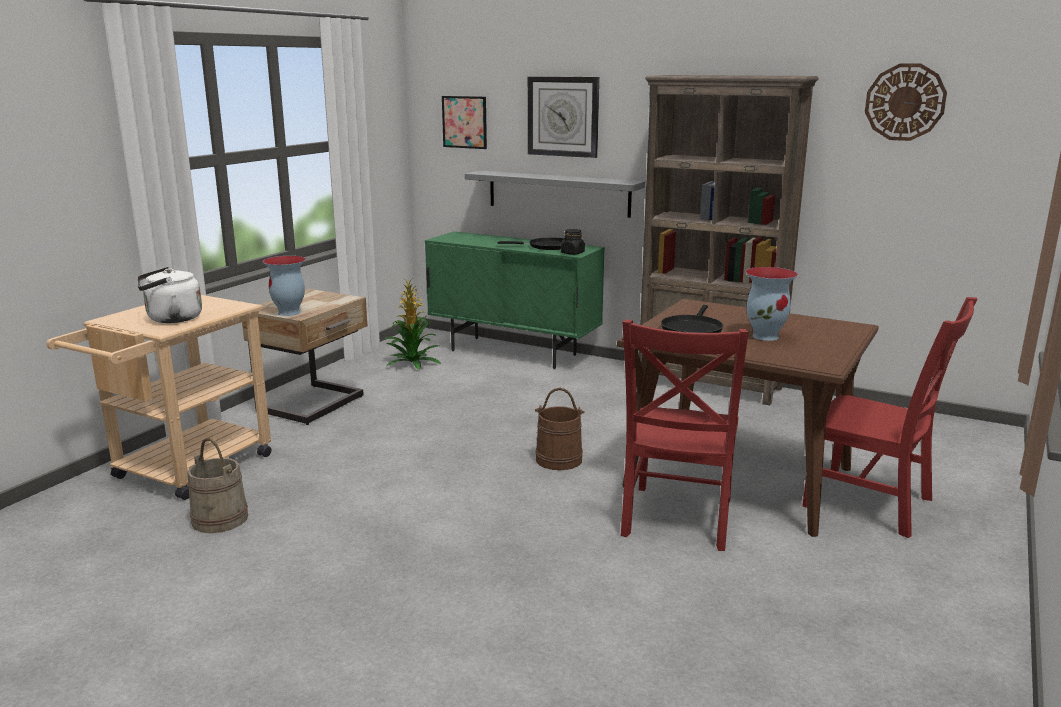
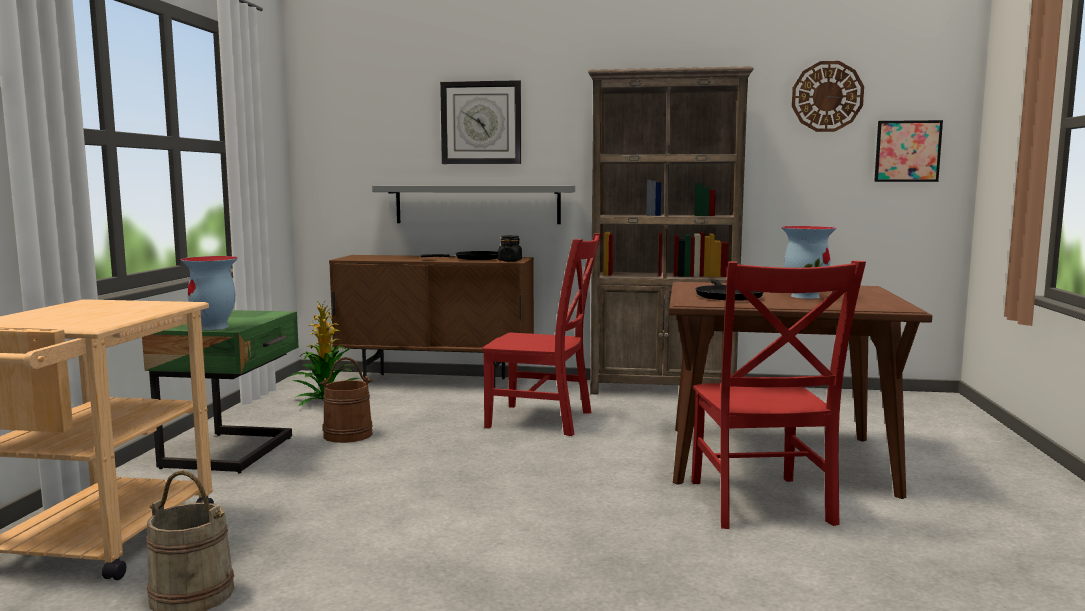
camera: 20 degrees left, 10 degrees down
white kettle [137,267,202,323] -> none
beige nightstand [242,289,367,425] -> green nightstand [142,310,299,474]
green cabinet [425,231,605,369] -> brown cabinet [329,255,534,388]
picture [442,96,487,149] -> picture moved to [874,120,943,182]
brown bucket [535,388,585,470] -> brown bucket moved to [319,357,373,443]
red chair [802,297,978,538] -> red chair moved to [482,233,602,436]

